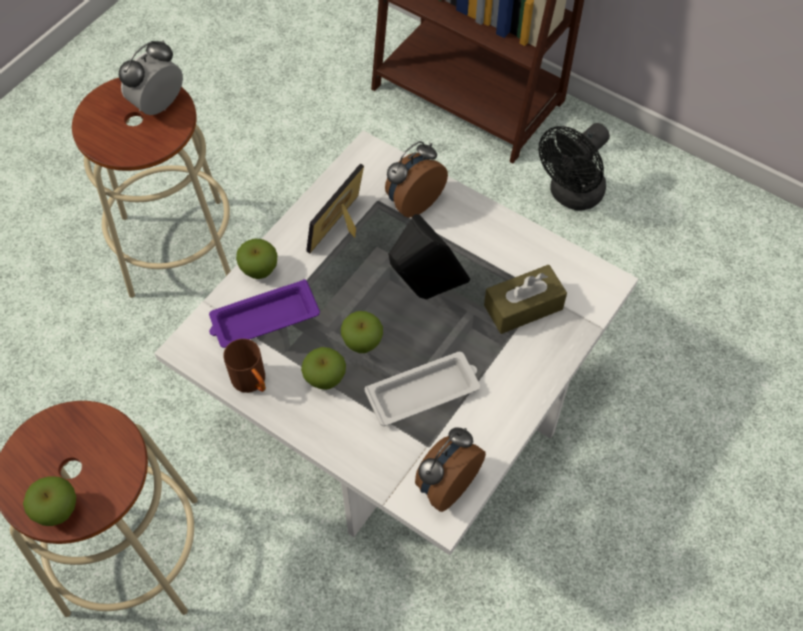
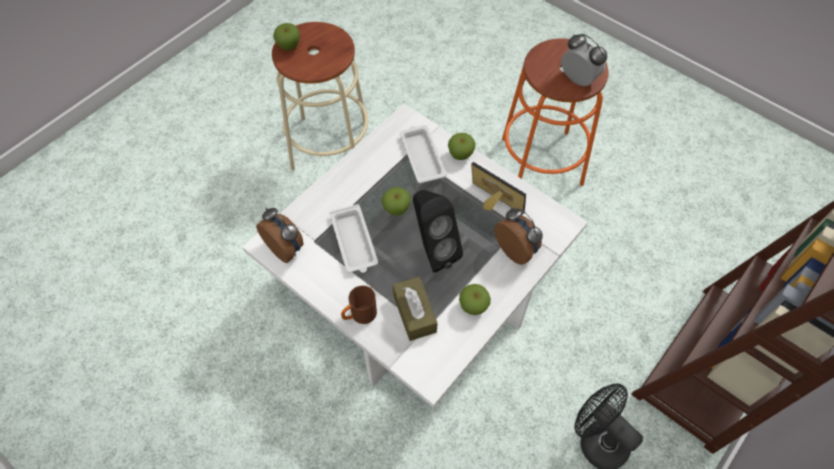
camera: 95 degrees right, 0 degrees up
beige stool [72,78,231,298] -> orange stool [502,38,608,186]
purple tray [209,279,320,348] -> white tray [400,125,447,183]
brown mug [223,339,266,393] -> brown mug moved to [341,286,377,324]
apple [301,347,346,390] -> apple moved to [459,284,491,315]

